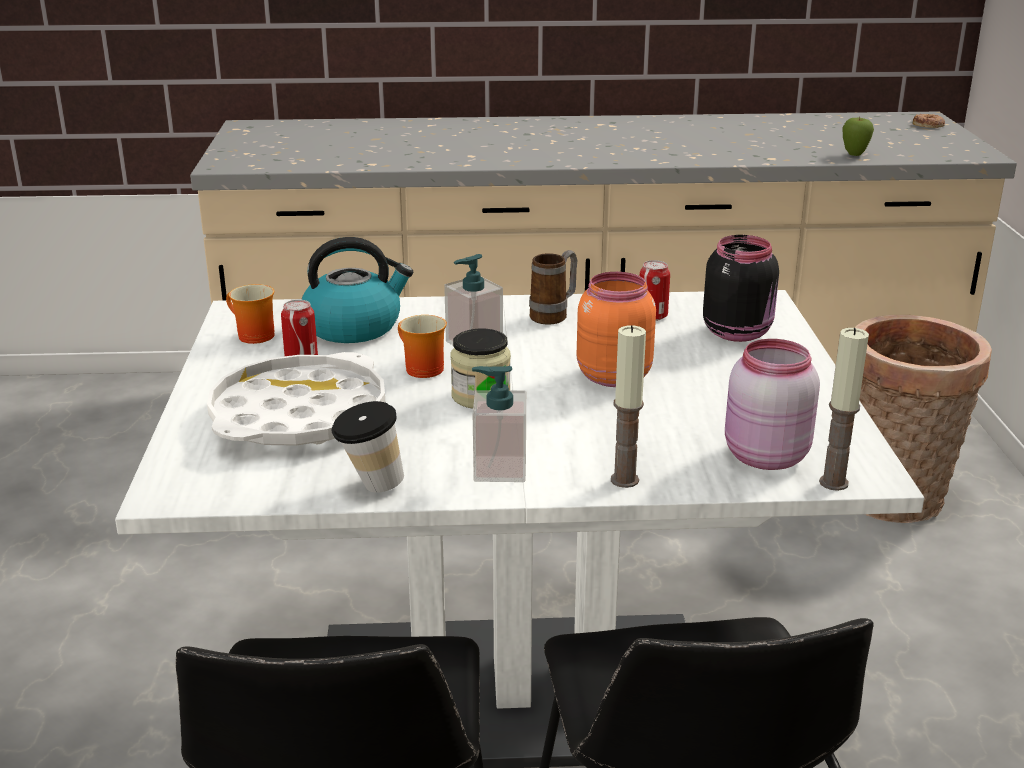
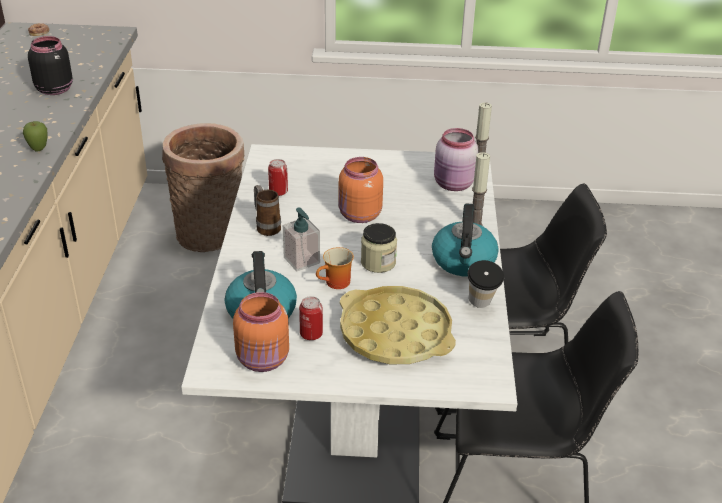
camera: 85 degrees left, 10 degrees up
white tray [207,352,385,446] -> yellow tray [340,286,456,364]
mug [226,284,275,344] -> orange jar [233,292,289,372]
soap dispenser [472,366,526,482] -> kettle [432,203,499,276]
black jar [703,235,779,342] -> black jar moved to [28,36,73,95]
apple [842,116,874,156] -> apple moved to [23,121,48,152]

